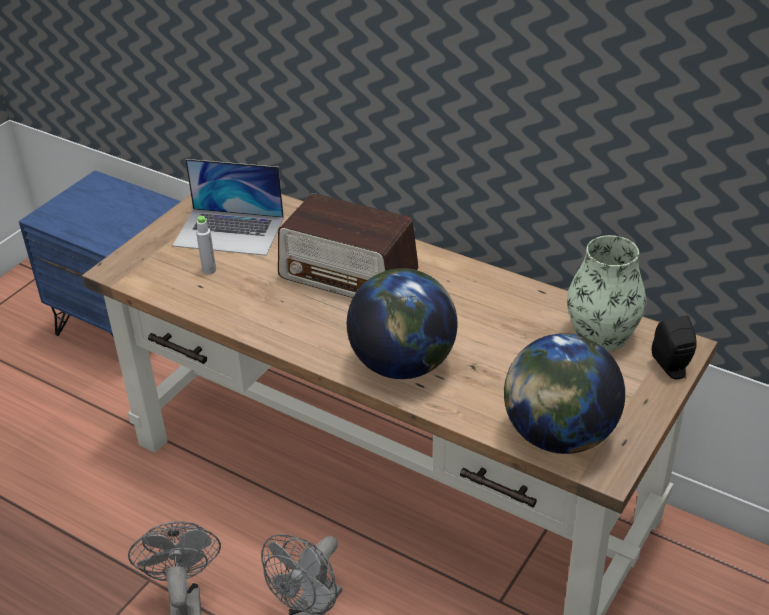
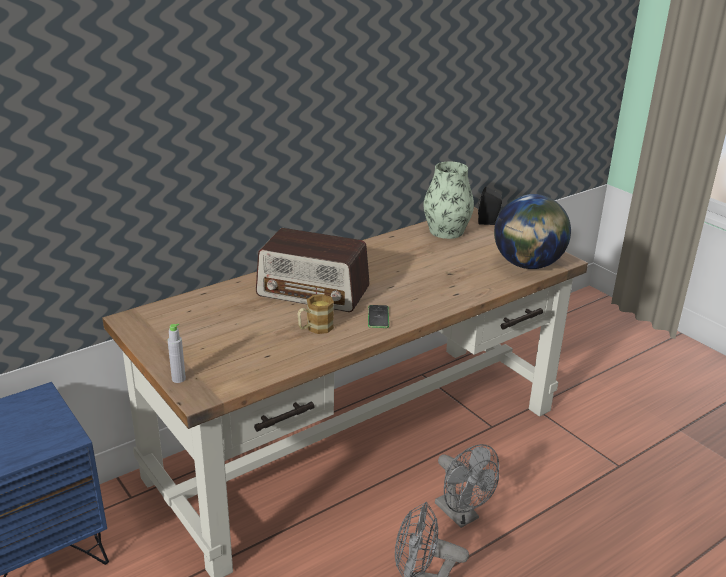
camera: 70 degrees left, 10 degrees down
laptop [172,159,284,256] -> none
grey bottle [196,216,216,274] -> grey bottle moved to [168,324,186,383]
radio [278,193,418,298] -> radio turned 60 degrees clockwise [256,228,370,312]
globe [347,268,458,379] -> none
none -> mug [297,294,334,334]
none -> phone [368,305,389,328]

